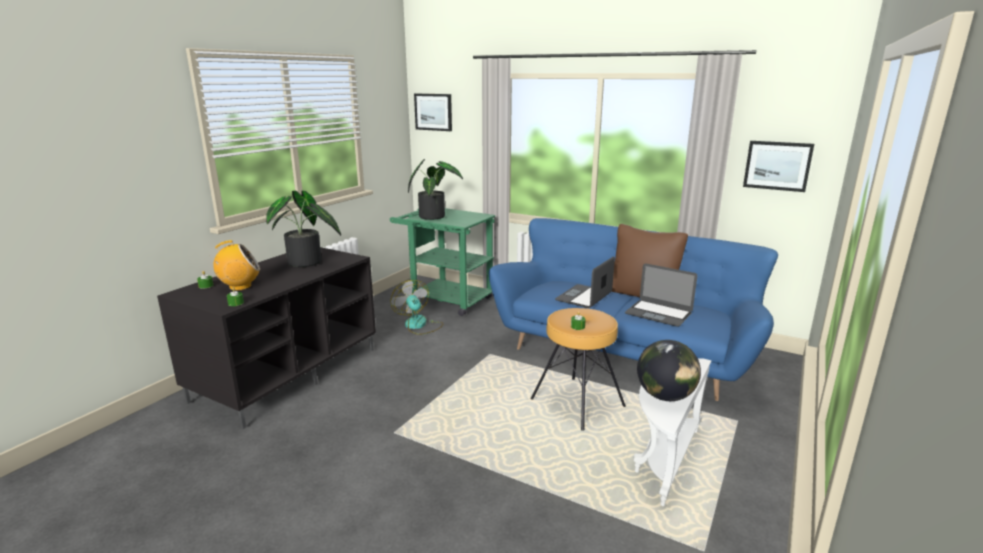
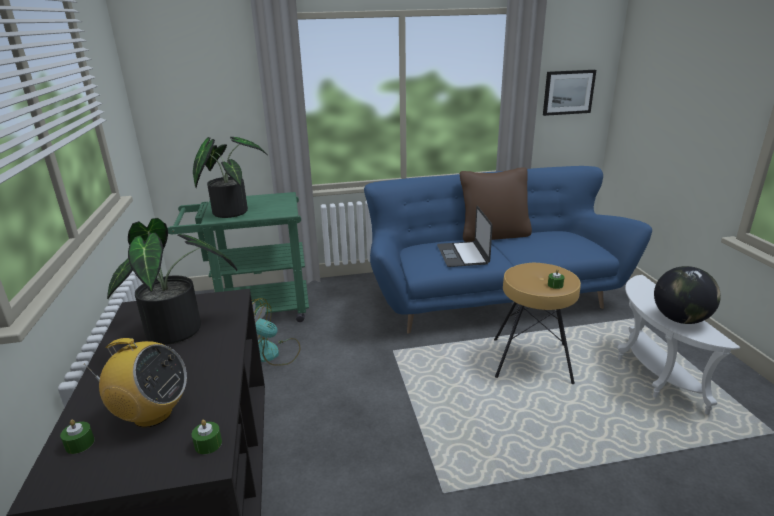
camera: 40 degrees left, 5 degrees up
radio [209,240,260,291] -> radio turned 75 degrees clockwise [88,338,187,427]
picture [414,94,452,131] -> none
laptop [625,263,697,327] -> none

